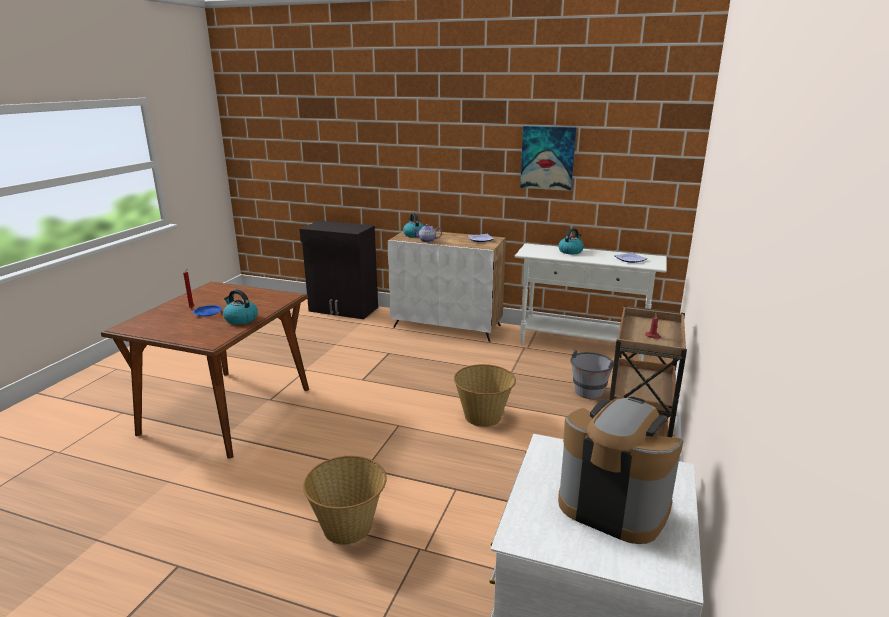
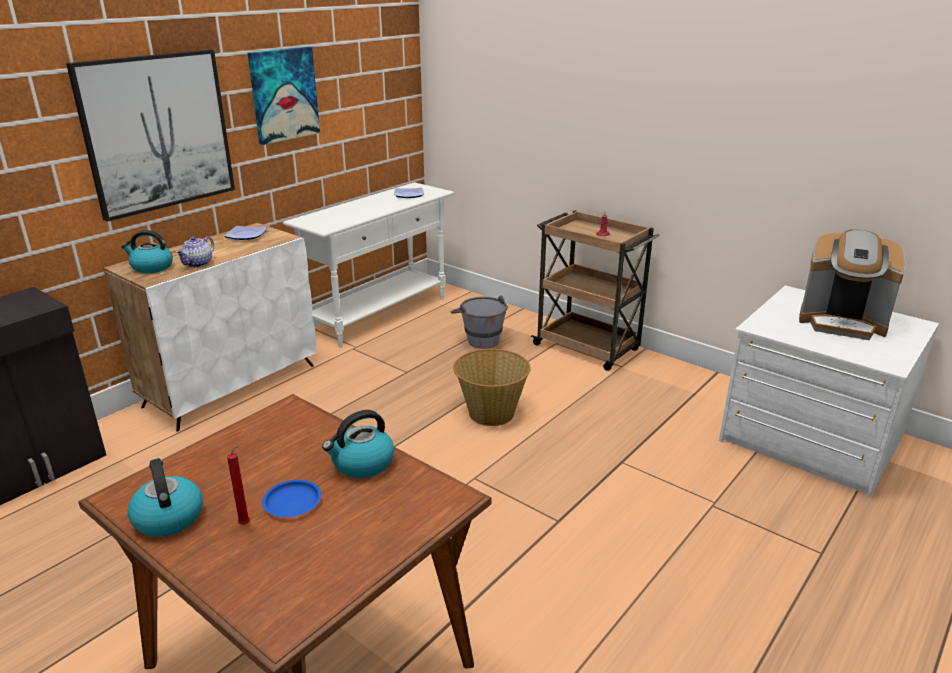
camera: 70 degrees left, 5 degrees up
basket [303,456,387,545] -> none
kettle [558,228,584,254] -> kettle moved to [128,458,203,537]
coffee machine [558,397,684,544] -> coffee machine turned 120 degrees counterclockwise [799,229,905,340]
none -> picture [66,50,235,222]

